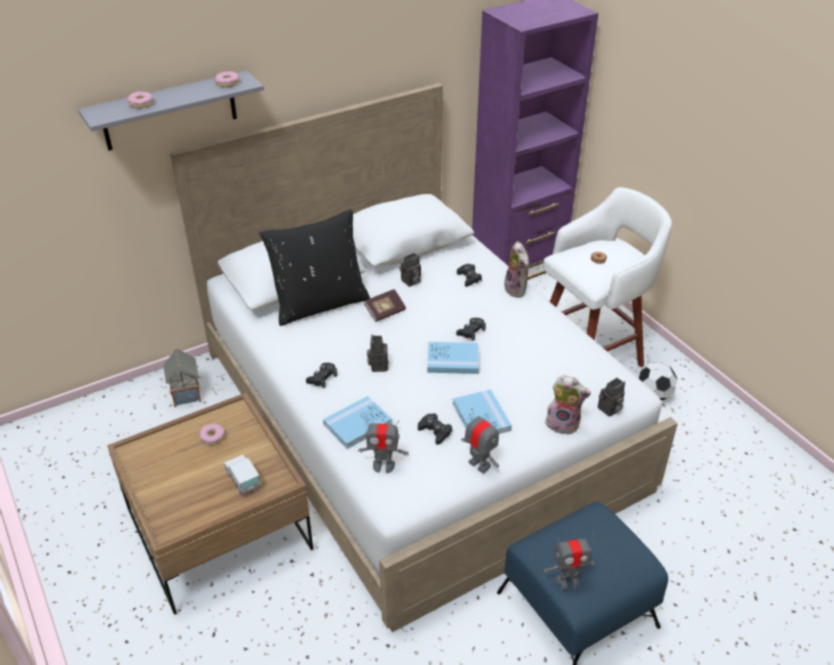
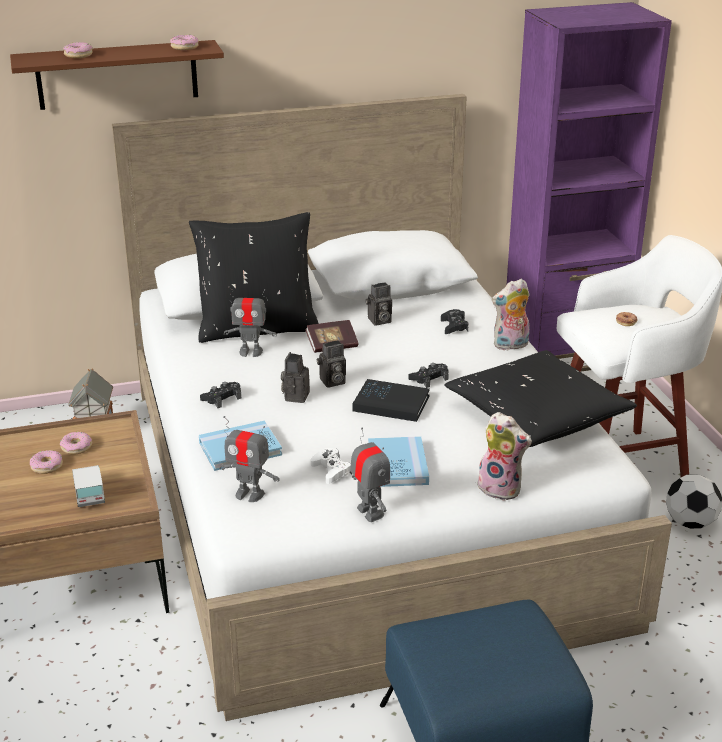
camera: 15 degrees right, 10 degrees down
grey shelf [78,70,264,151] -> brown shelf [10,40,224,110]
black game controller [418,413,452,445] -> white game controller [311,448,352,484]
blue book [427,342,479,374] -> black book [353,379,430,422]
plush toy [504,242,531,297] -> plush toy turned 75 degrees clockwise [492,279,530,350]
toy robot [544,535,596,590] -> toy robot moved to [224,287,277,357]
camera [598,378,625,417] -> camera moved to [317,340,346,388]
none -> donut [30,450,63,474]
none -> black pillow [444,350,637,447]

